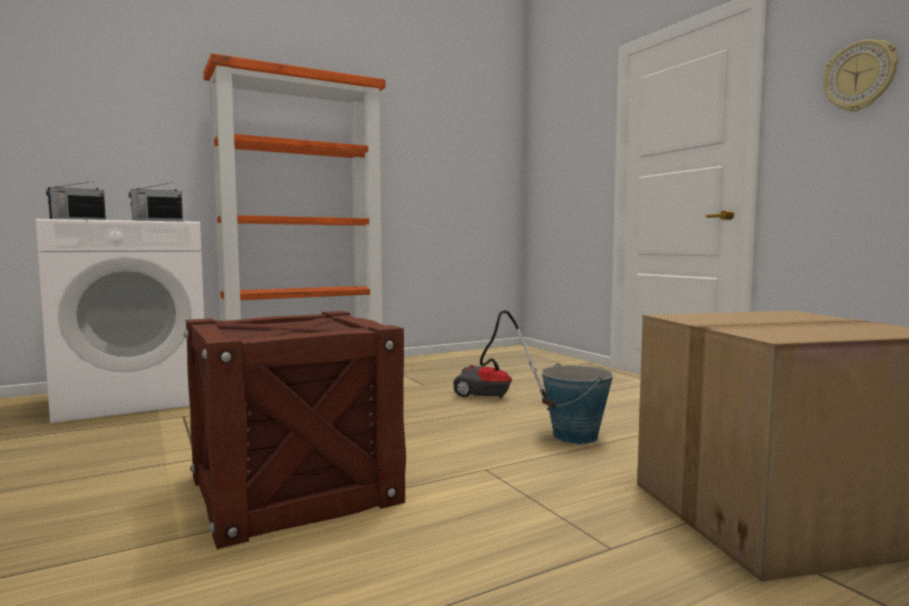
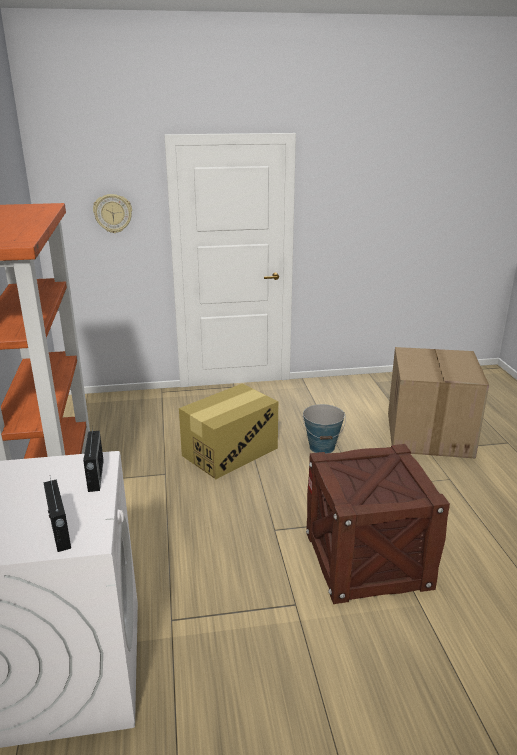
camera: 70 degrees left, 20 degrees up
vacuum cleaner [453,310,549,410] -> cardboard box [179,383,278,479]
wall clock [823,39,898,112] -> wall clock moved to [93,194,132,233]

